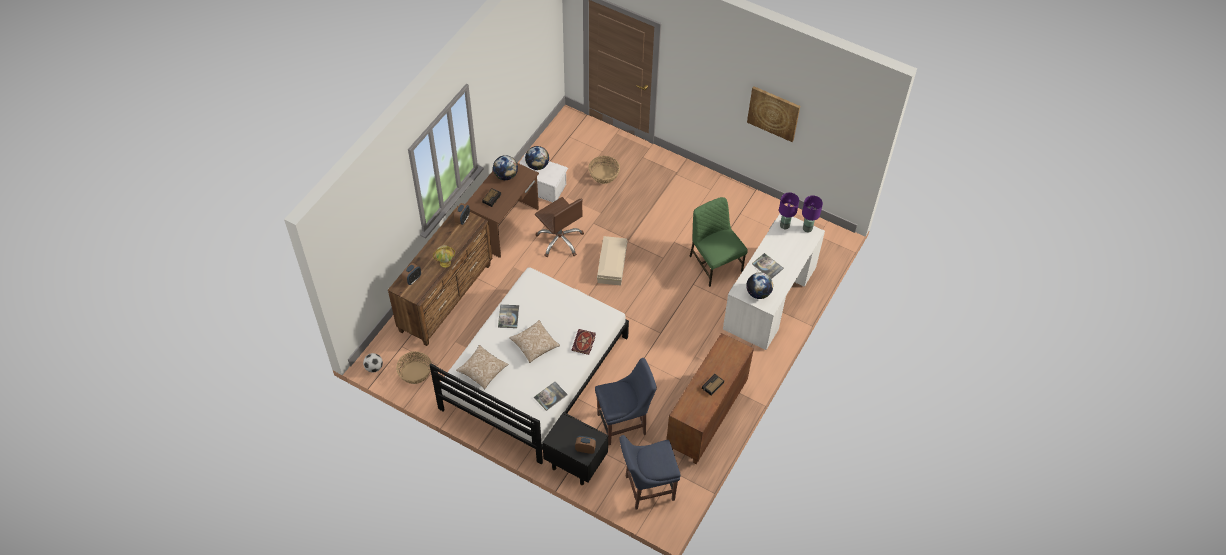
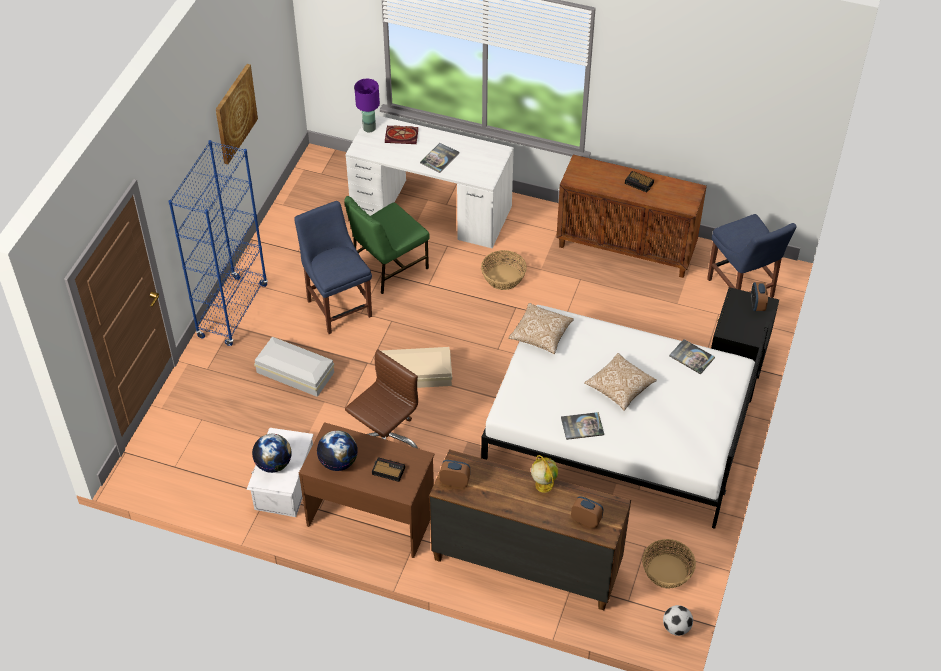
camera: 100 degrees left, 5 degrees down
pillow [456,345,508,389] -> pillow moved to [508,303,574,354]
book [572,329,596,355] -> book moved to [385,125,418,144]
basket [589,156,620,184] -> basket moved to [481,250,527,290]
blue chair [595,358,657,445] -> blue chair moved to [294,201,372,334]
globe [747,272,773,299] -> none
purple table lamp [779,192,799,229] -> none
none -> blue bookcase [168,140,268,346]
none -> white storage box [254,337,335,397]

